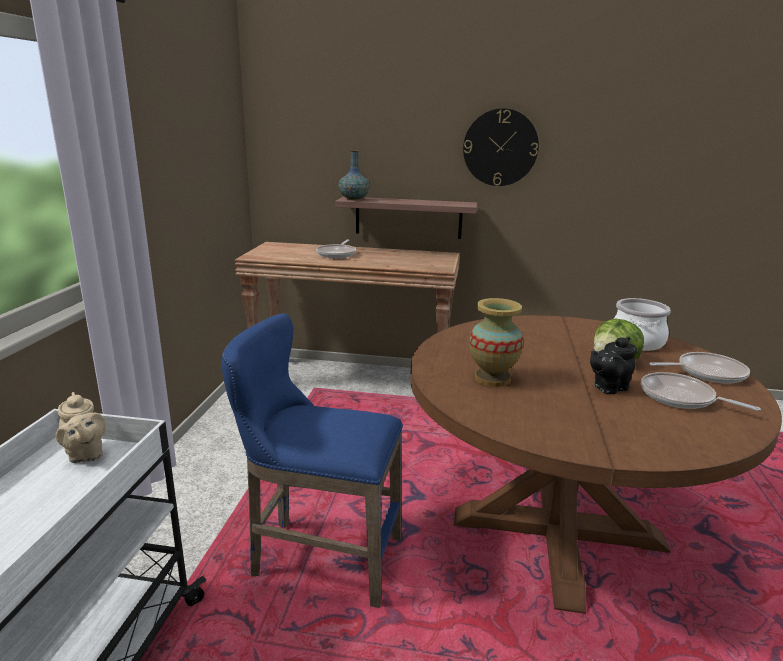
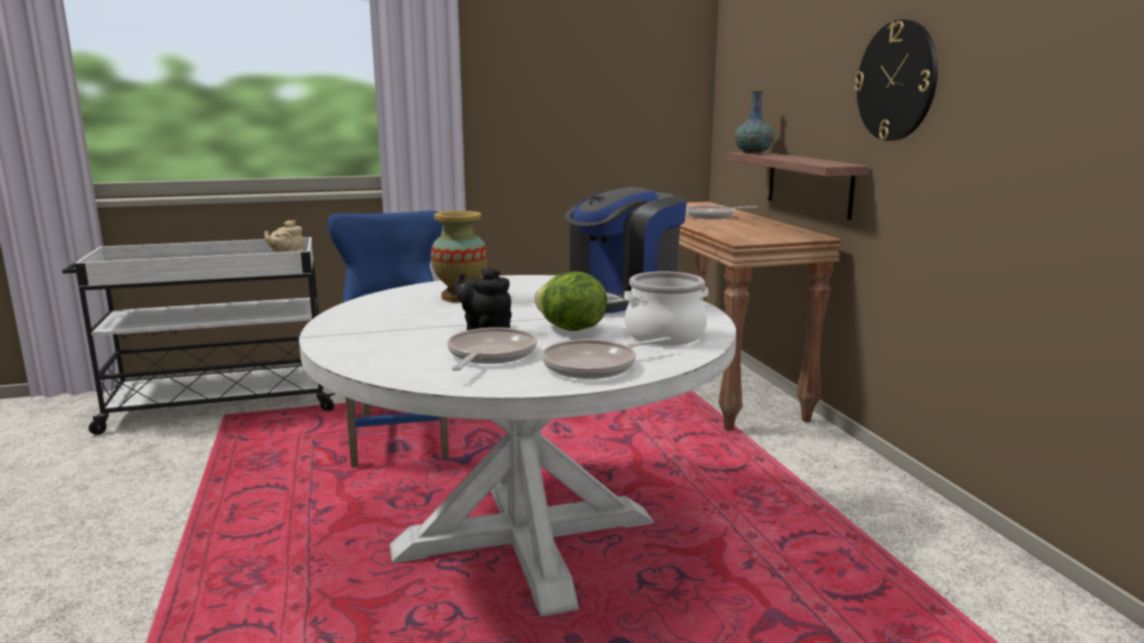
camera: 65 degrees right, 5 degrees down
brown dining table [410,315,782,614] -> white dining table [299,275,736,617]
frying pan [650,352,750,384] -> frying pan turned 90 degrees clockwise [542,337,671,379]
none -> coffee machine [564,187,687,313]

